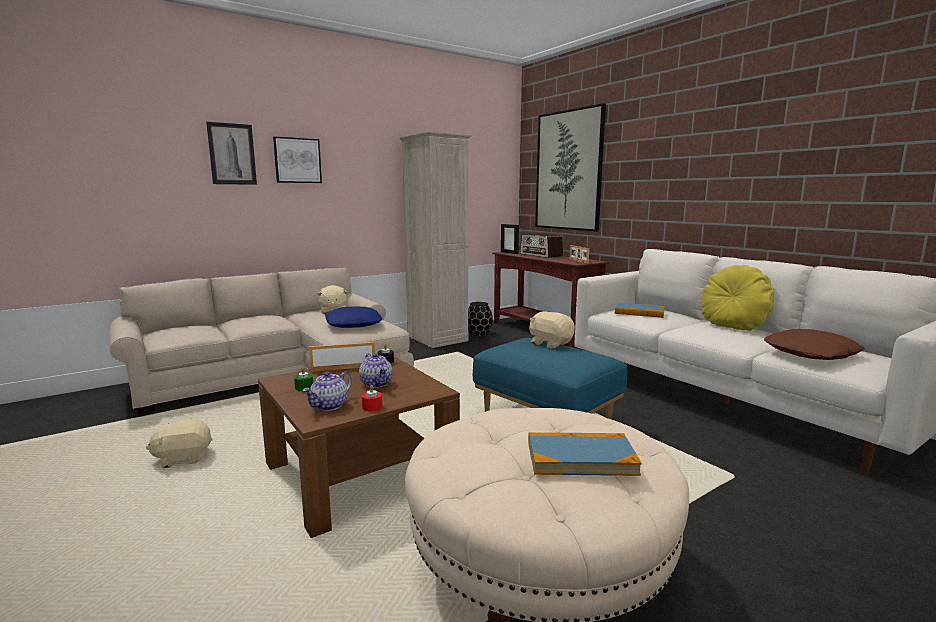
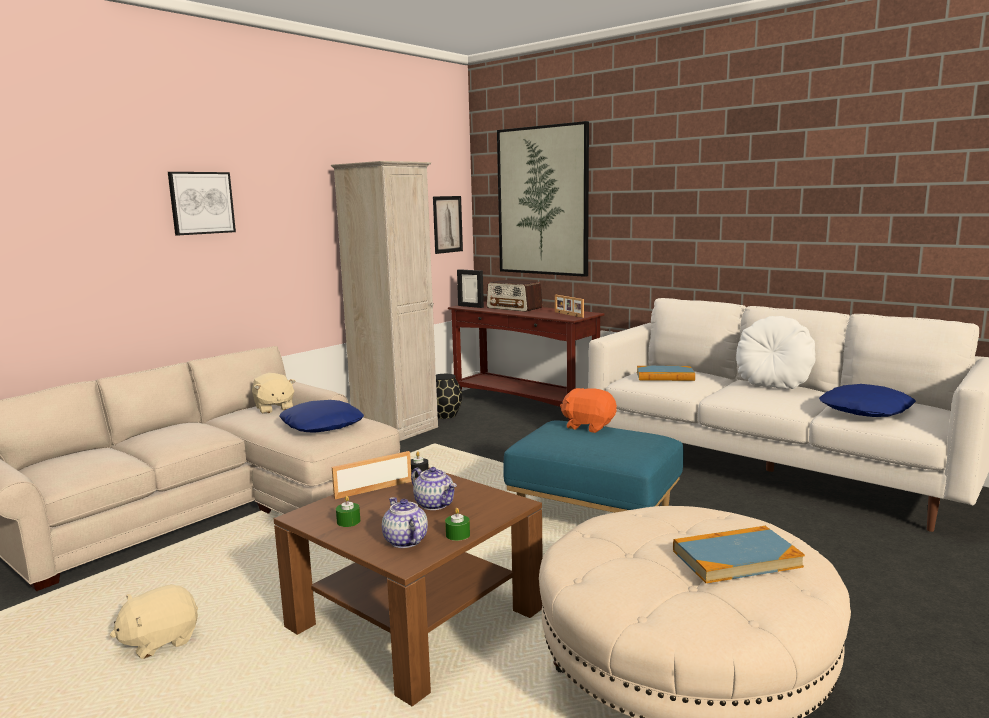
camera: 15 degrees left, 0 degrees up
picture [206,122,257,185] -> picture moved to [433,196,463,254]
teapot [303,371,352,411] -> teapot turned 135 degrees clockwise [382,497,428,548]
red candle [362,385,383,411] -> green candle [445,508,470,541]
beige plush toy [529,311,575,349] -> orange plush toy [560,388,617,433]
yellow pillow [701,265,774,331] -> white pillow [736,316,816,389]
brown pillow [764,329,865,360] -> blue pillow [819,384,916,417]

